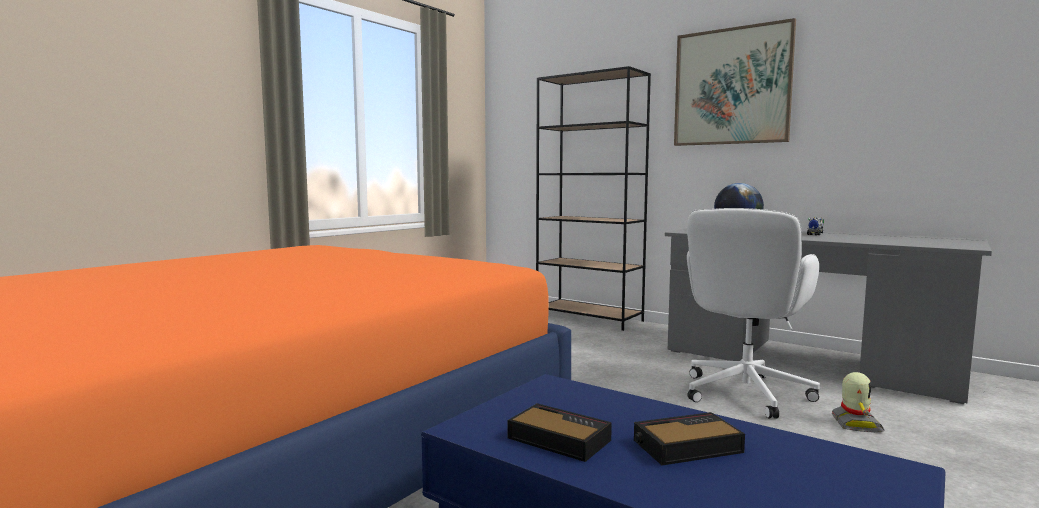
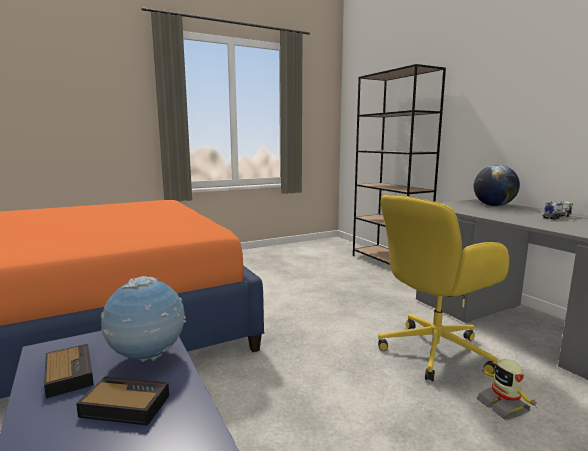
camera: 25 degrees right, 5 degrees up
picture [674,18,796,146] -> none
white office chair [687,208,820,418] -> yellow office chair [378,194,509,381]
toy robot [832,372,884,432] -> toy robot turned 120 degrees clockwise [477,359,540,420]
none -> globe [101,276,186,362]

